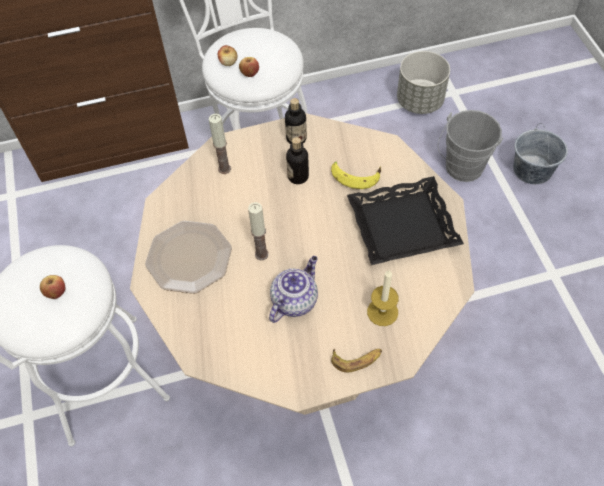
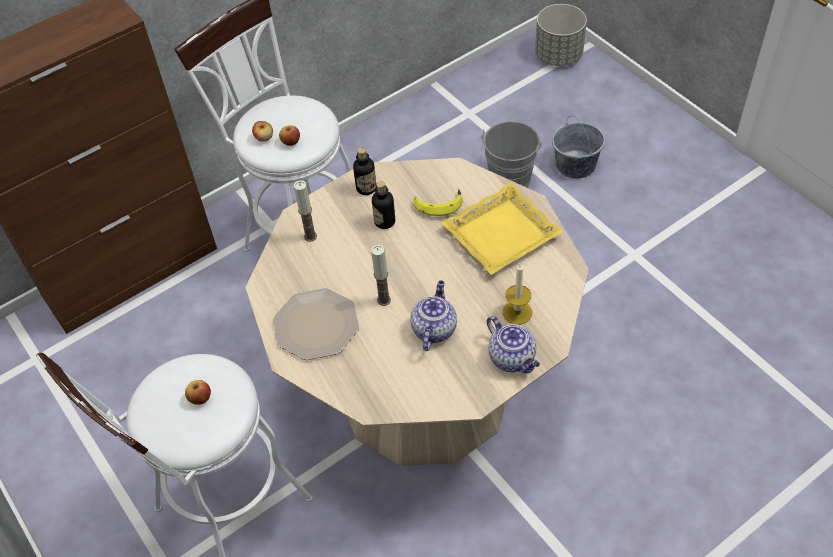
camera: 20 degrees left, 5 degrees down
banana [331,349,382,373] -> teapot [487,316,540,373]
black tray [347,176,464,265] -> yellow tray [441,182,564,275]
grey planter [397,51,450,114] -> grey planter moved to [535,4,587,66]

